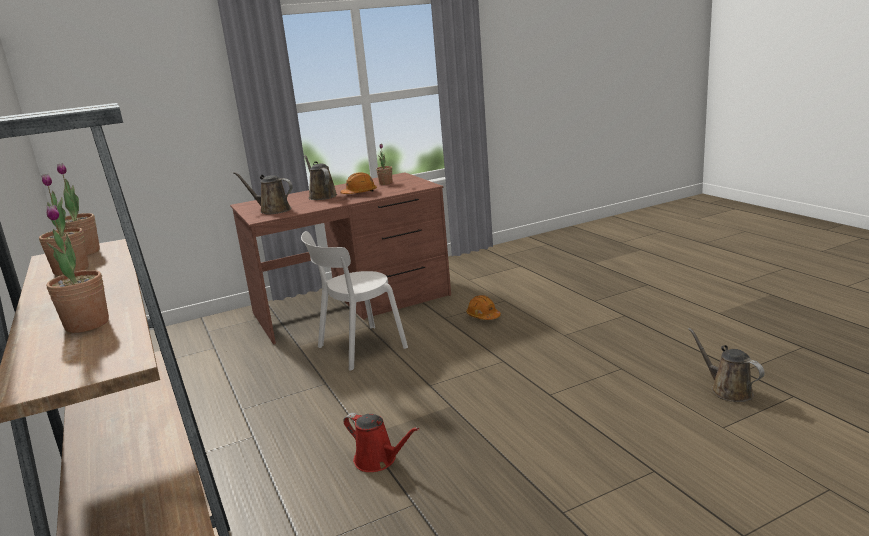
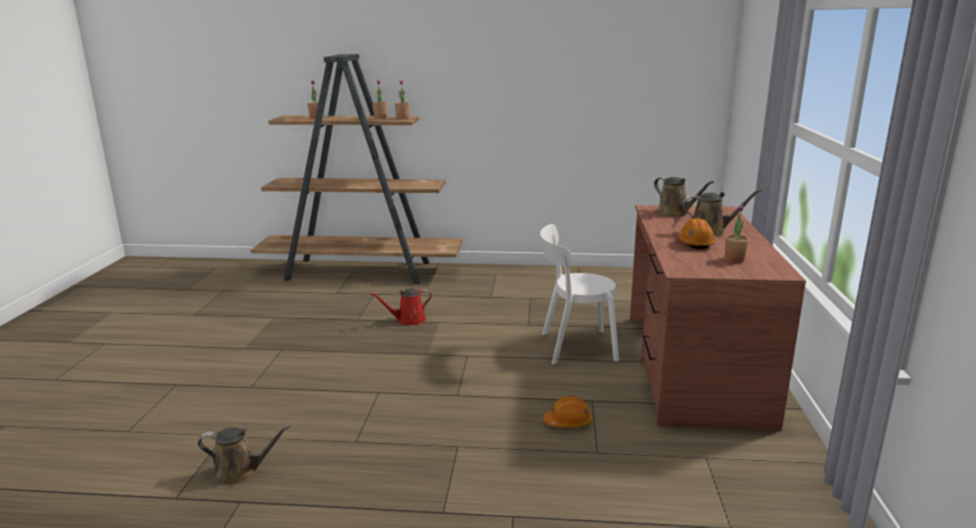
camera: 120 degrees right, 0 degrees up
brown watering can [234,172,293,214] -> brown watering can turned 90 degrees clockwise [654,177,714,217]
white chair [301,231,408,371] -> white chair turned 90 degrees counterclockwise [540,224,619,364]

